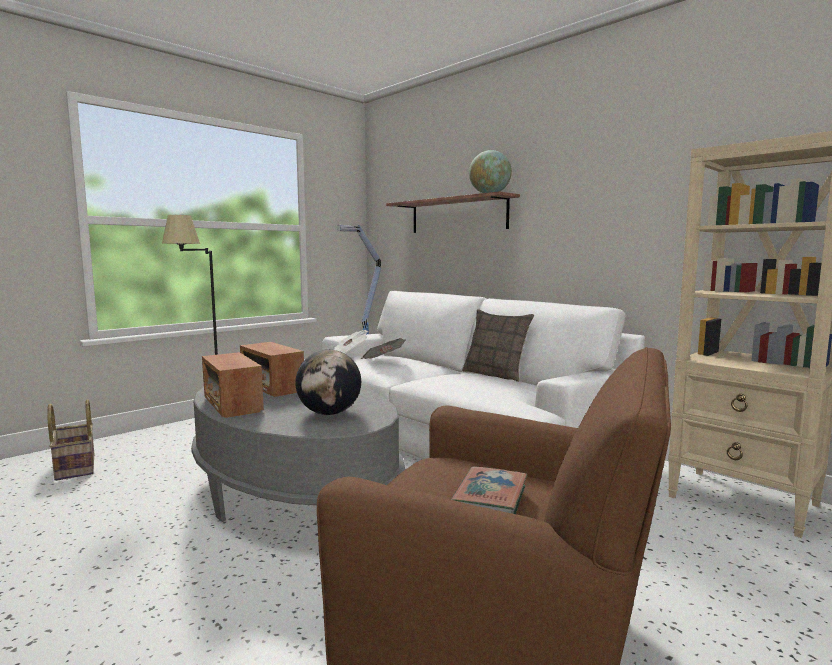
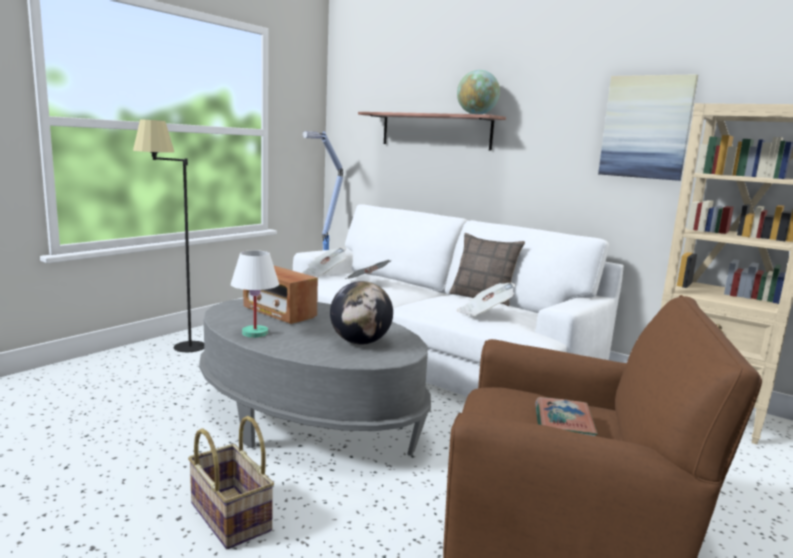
camera: 10 degrees left, 5 degrees up
basket [47,399,94,481] -> basket moved to [188,416,274,549]
radio [202,352,264,418] -> white table lamp [230,250,279,338]
none -> newspaper [457,283,516,316]
none -> picture [598,74,698,181]

